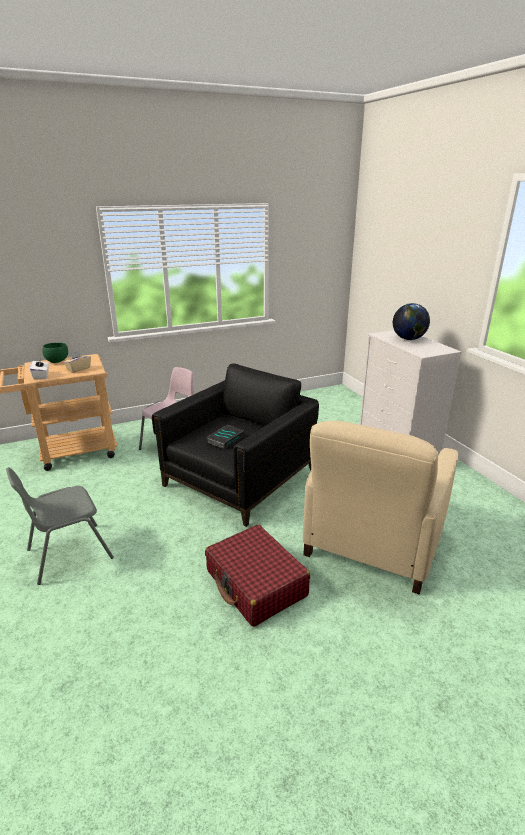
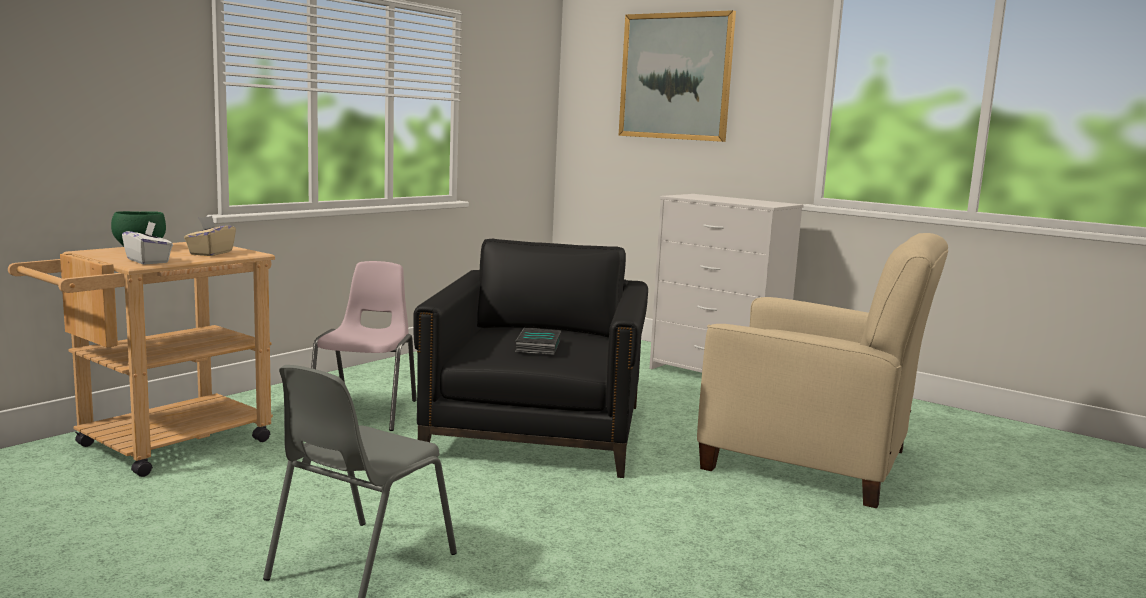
camera: 30 degrees left, 15 degrees down
red suitcase [205,524,310,627] -> none
beige armchair [303,421,458,594] -> beige armchair turned 60 degrees counterclockwise [697,233,948,508]
globe [393,303,430,340] -> none
none -> picture [618,10,736,142]

